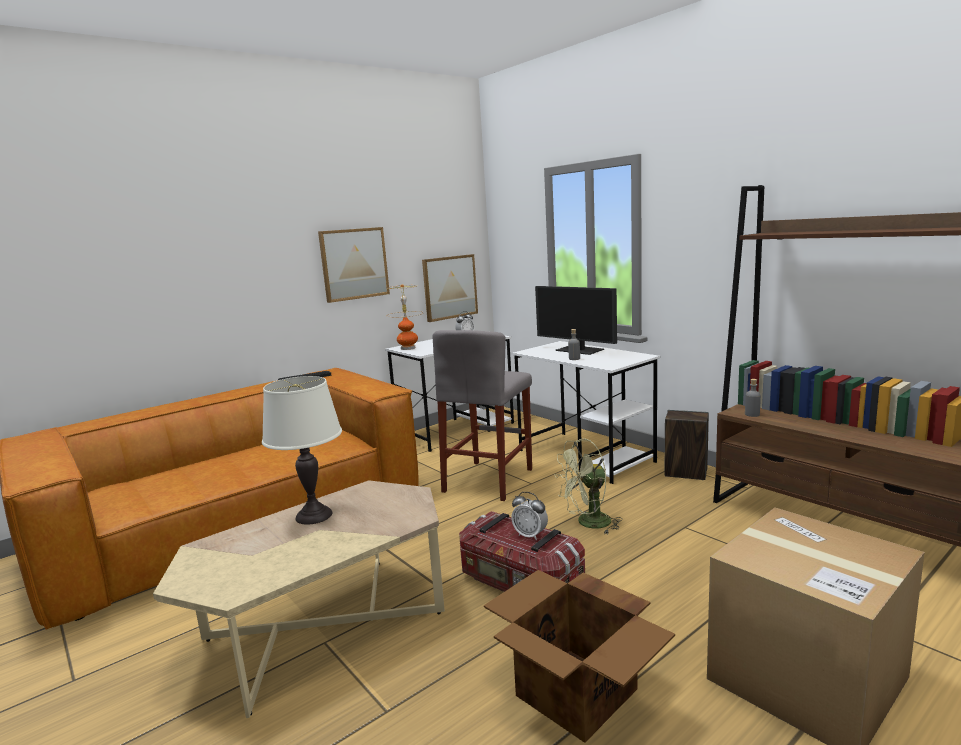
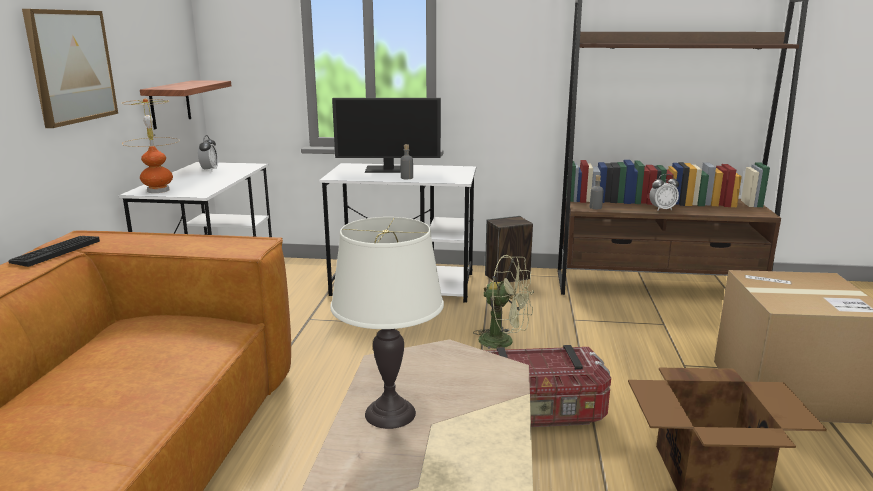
camera: 45 degrees left, 5 degrees up
picture [422,254,478,322] -> shelf [140,80,231,129]
grey stool [432,330,532,501] -> none
alarm clock [511,492,548,540] -> alarm clock moved to [649,174,679,211]
green fan [554,439,622,534] -> green fan turned 90 degrees counterclockwise [473,255,534,349]

